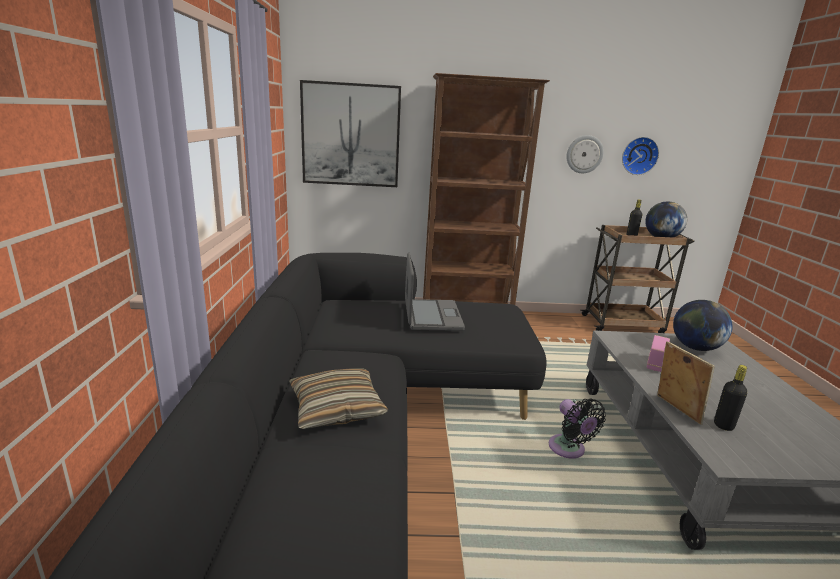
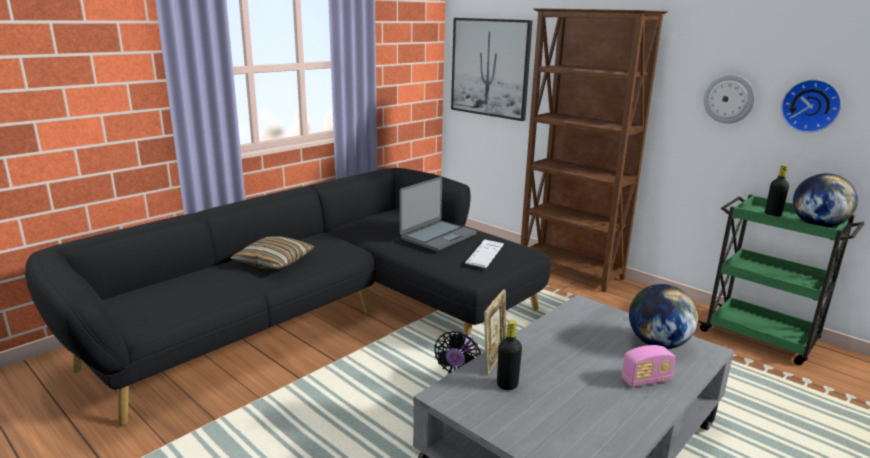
camera: 45 degrees right, 0 degrees up
brown cart [580,225,694,333] -> green cart [698,195,865,365]
radio [647,335,670,372] -> radio moved to [621,345,676,387]
none -> keyboard [465,239,504,268]

